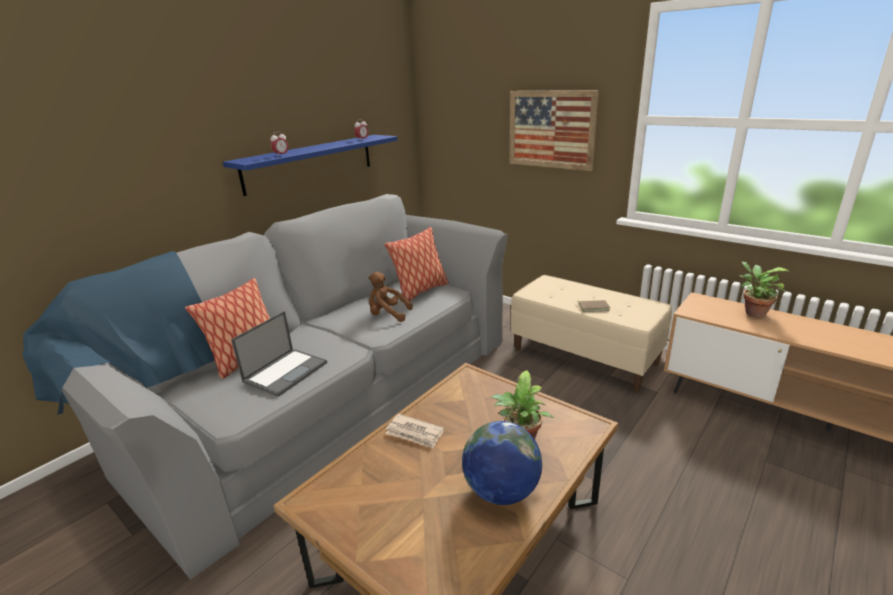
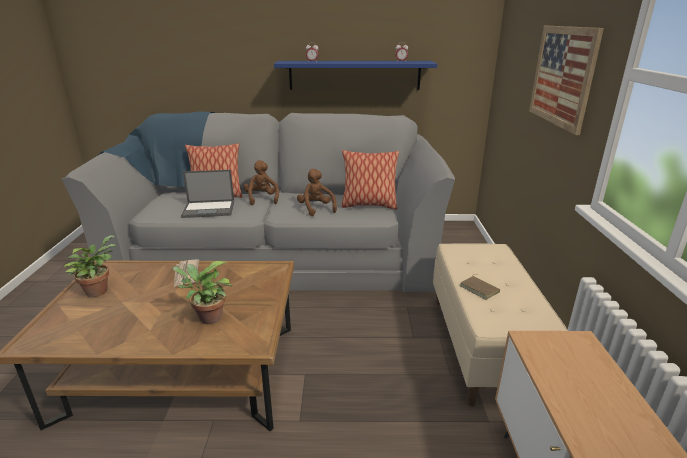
camera: 50 degrees right, 0 degrees up
globe [462,421,542,505] -> none
potted plant [739,262,790,318] -> potted plant moved to [64,235,115,297]
none -> brown plush toy [244,160,279,205]

